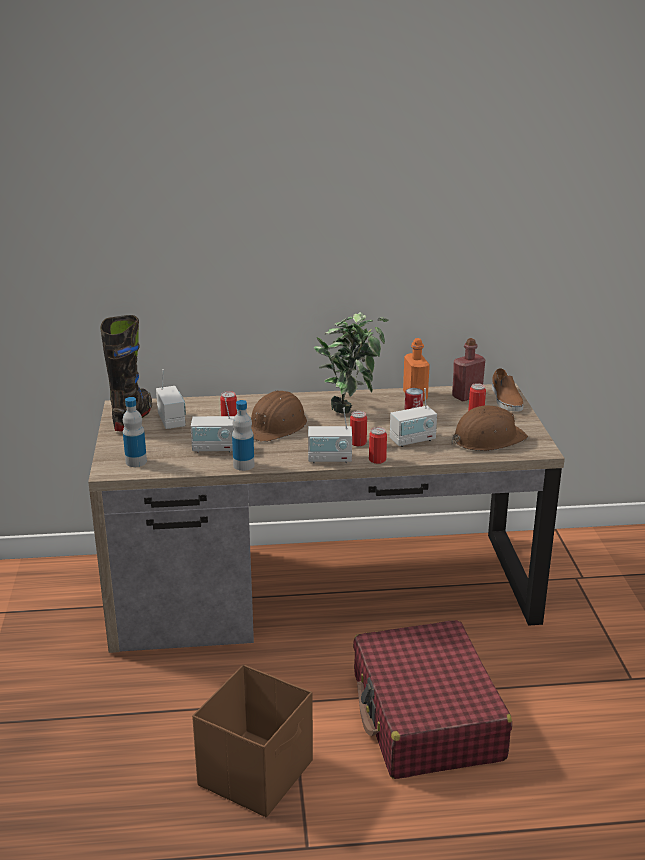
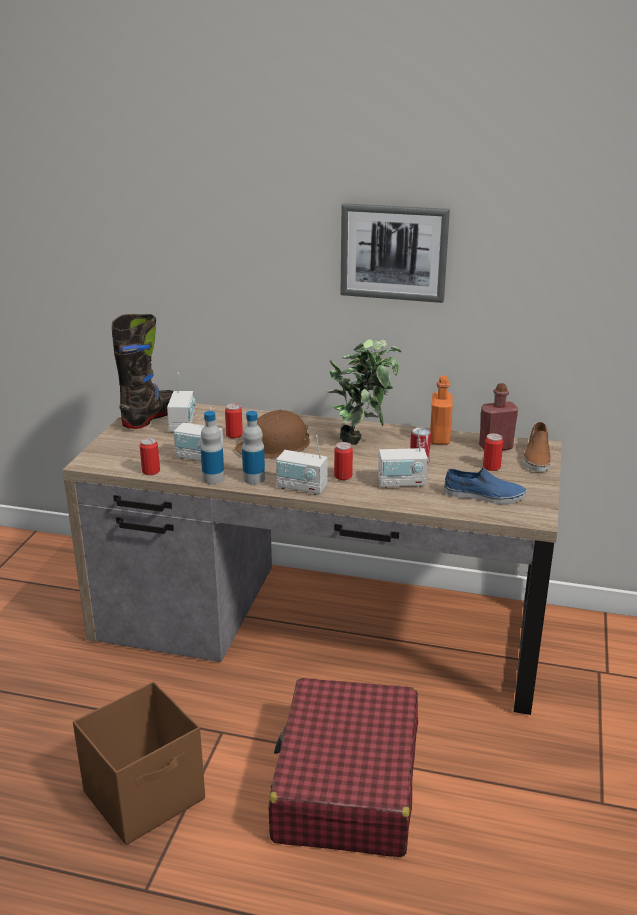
camera: 20 degrees right, 0 degrees up
bottle [123,397,147,467] -> bottle moved to [242,411,265,484]
can [369,427,387,464] -> can moved to [140,437,160,475]
brown hard hat [452,406,528,451] -> blue shoe [444,467,527,504]
none -> picture [341,203,450,303]

